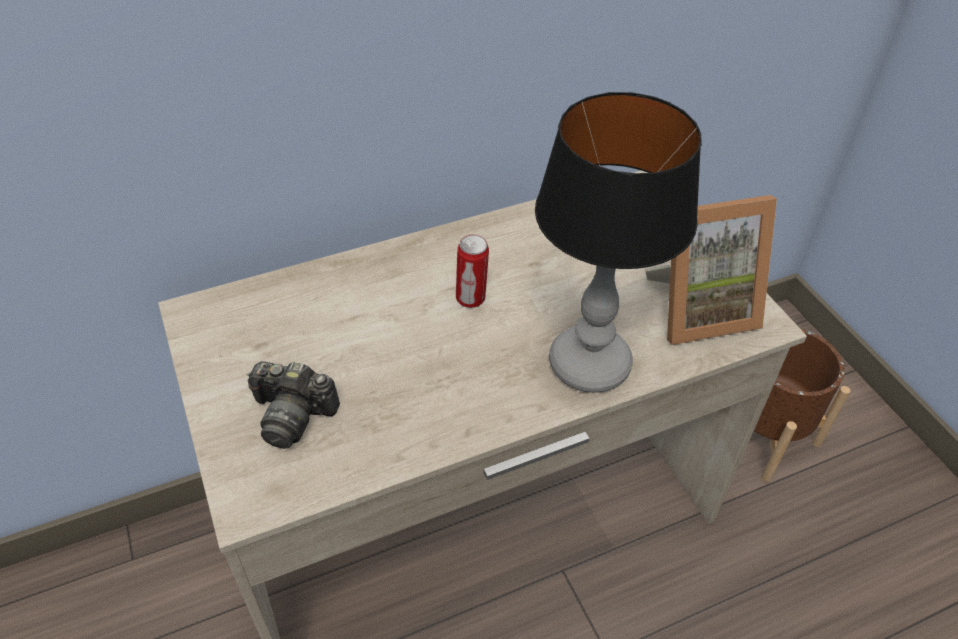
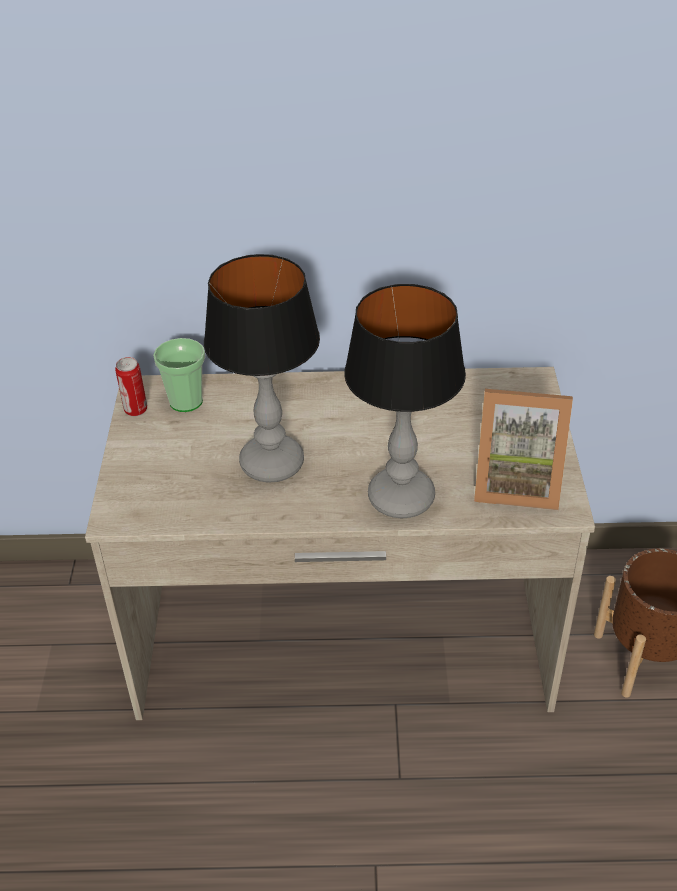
camera: 25 degrees right, 5 degrees down
camera [247,361,340,449] -> none
can [456,234,489,308] -> can moved to [115,357,147,417]
none -> cup [153,338,205,412]
none -> table lamp [204,254,320,483]

